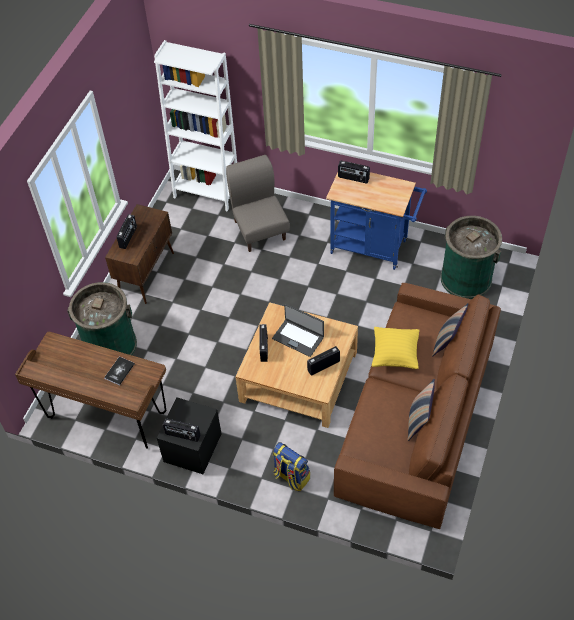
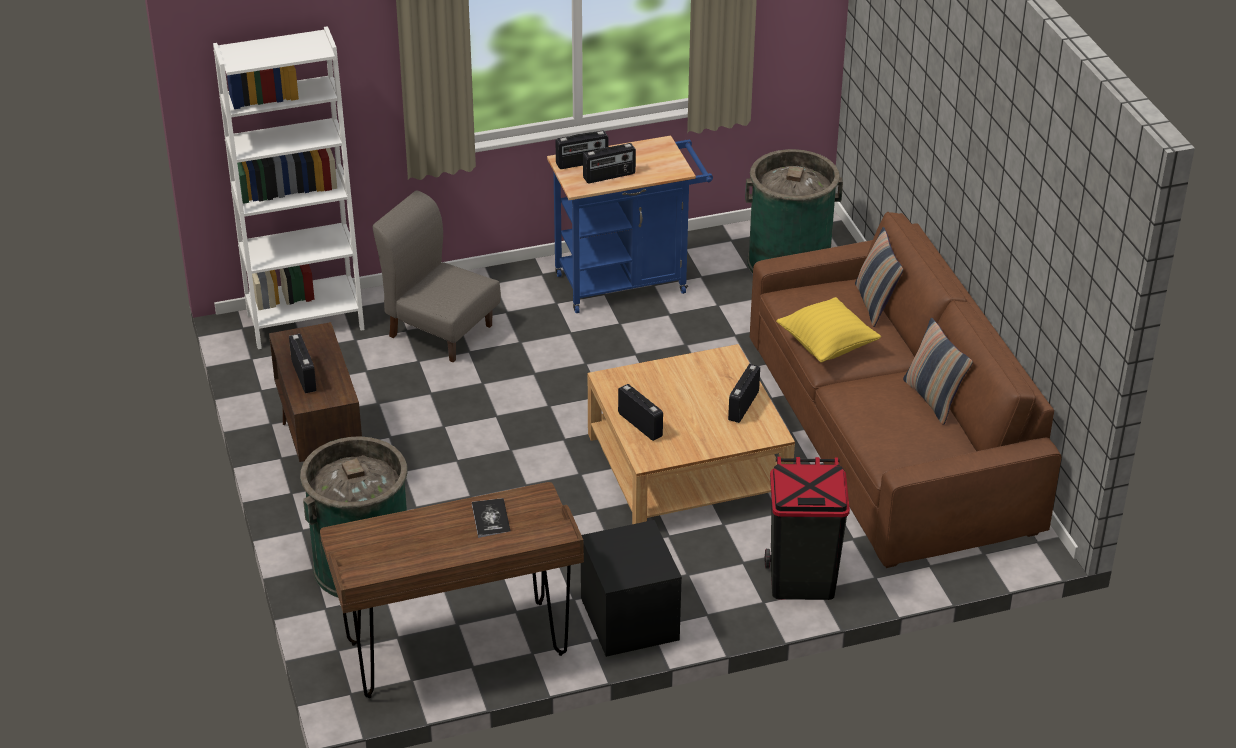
camera: 40 degrees left, 15 degrees down
radio [163,418,201,442] -> radio moved to [583,143,636,184]
laptop [272,304,324,357] -> none
backpack [273,442,310,491] -> black trash can [765,457,850,600]

